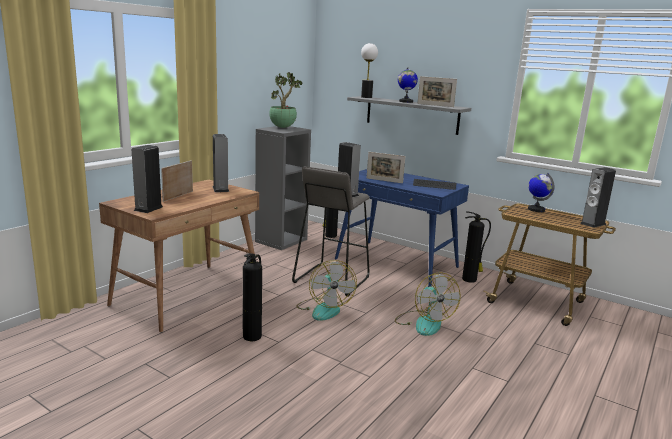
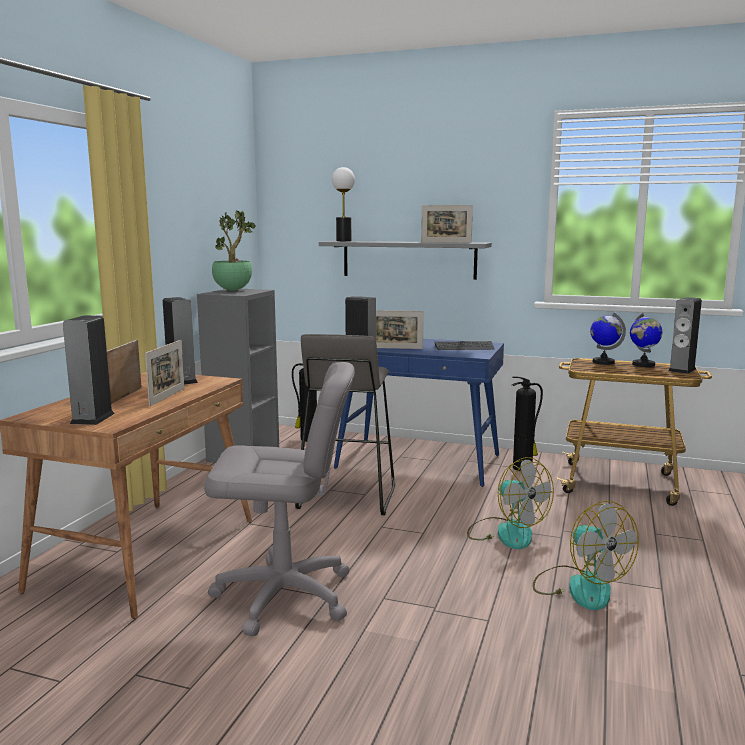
camera: 15 degrees left, 5 degrees down
fire extinguisher [243,253,262,341] -> grey office chair [204,362,355,636]
fan [296,260,357,320] -> fan moved to [533,501,639,610]
globe [398,67,418,103] -> globe moved to [630,313,662,367]
none -> picture frame [145,340,185,407]

